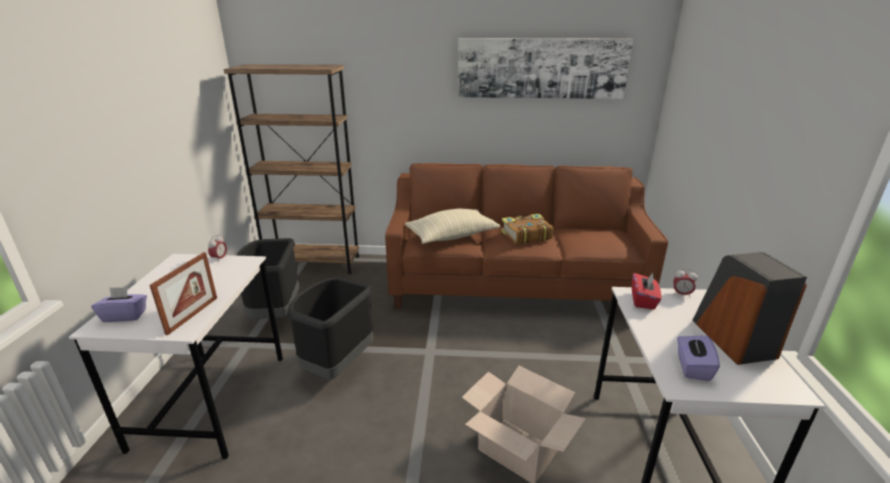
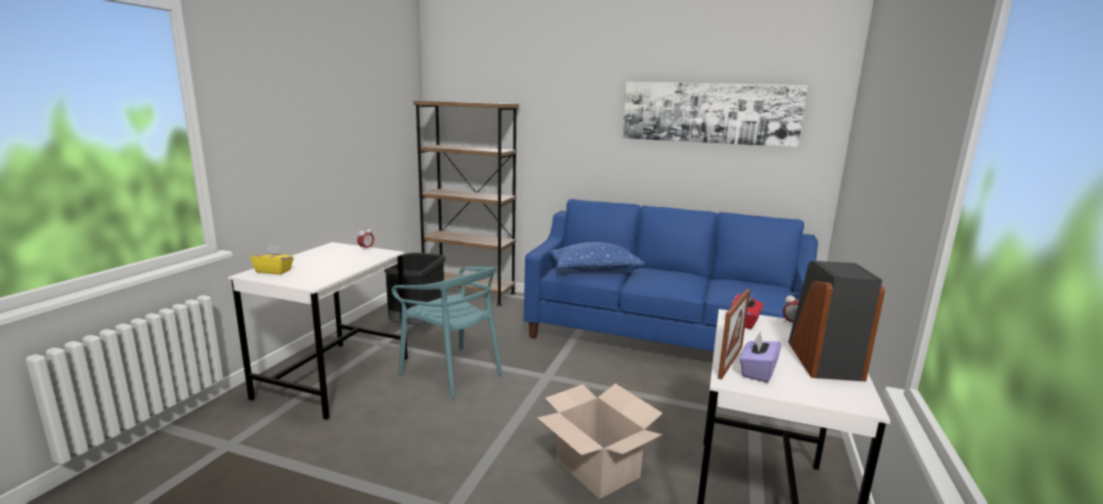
camera: 15 degrees right, 10 degrees down
purple tissue box [91,287,147,322] -> yellow tissue box [250,244,294,274]
picture frame [150,252,217,335] -> picture frame moved to [718,289,750,380]
black trash can [287,277,373,380] -> turquoise chair [392,267,503,399]
brown sofa [385,163,668,309] -> blue sofa [524,199,818,351]
beige pillow [405,208,500,244] -> blue pillow [549,242,644,272]
book [501,214,553,244] -> none

